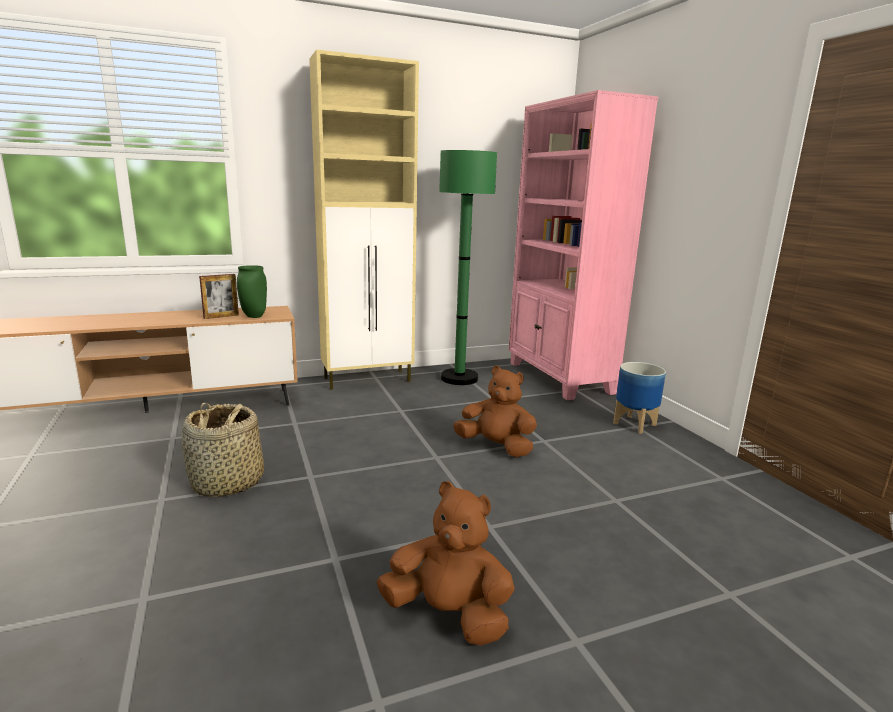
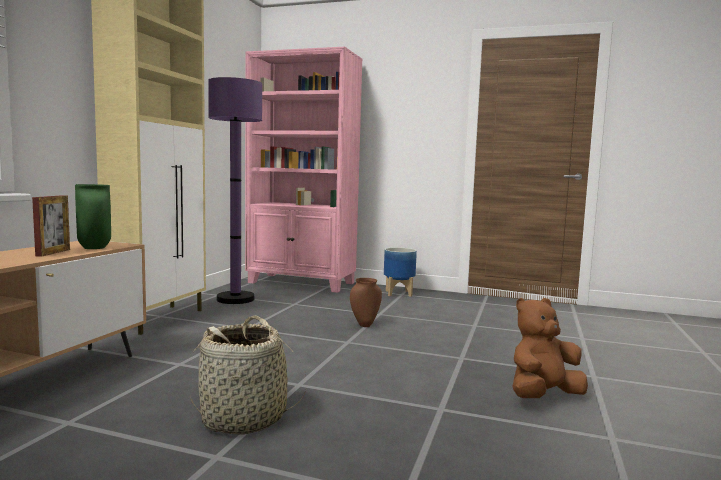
camera: 50 degrees left, 10 degrees down
green floor lamp [439,150,497,385] -> purple floor lamp [208,77,262,304]
brown plush toy [453,366,537,457] -> brown vase [350,278,382,327]

